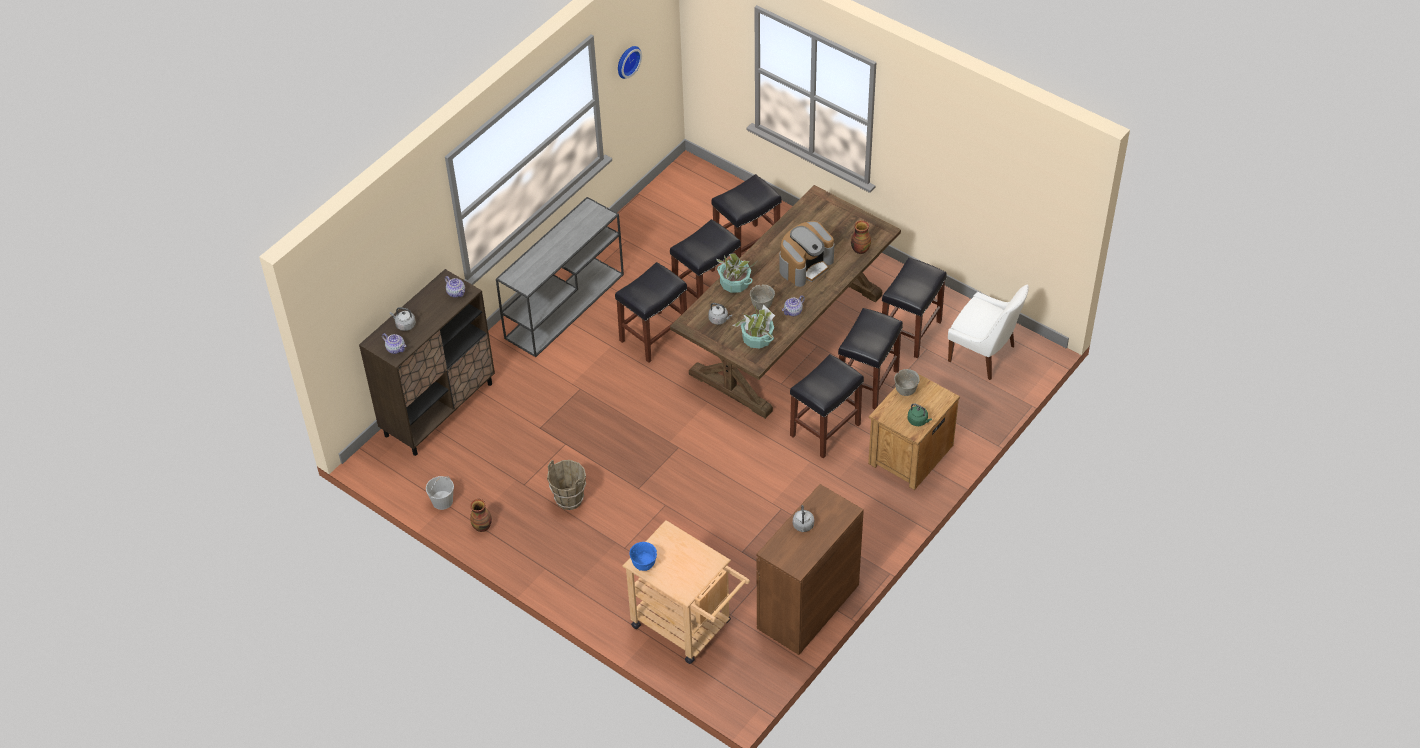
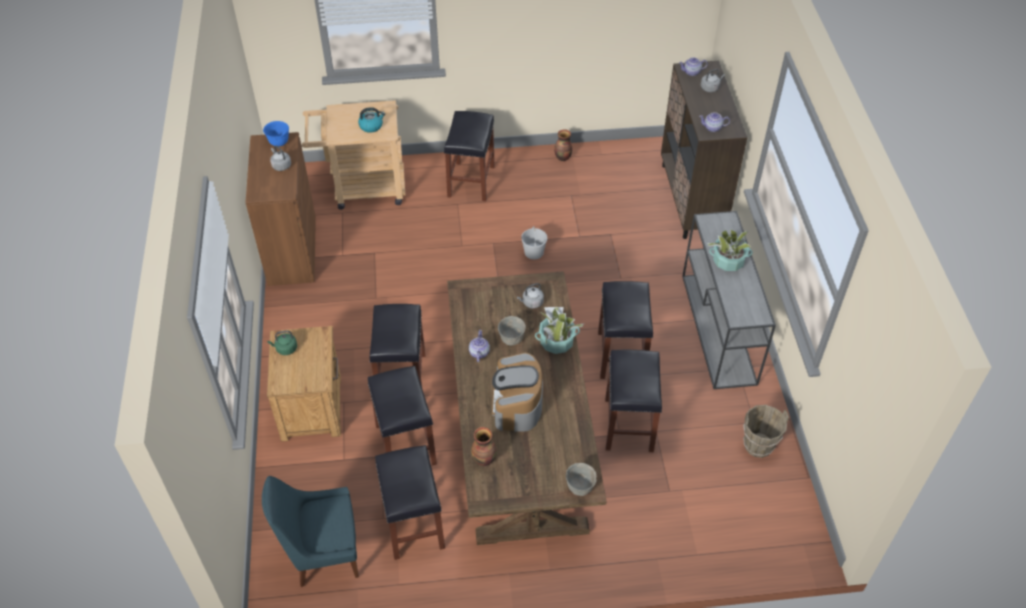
camera: 135 degrees right, 0 degrees up
white bucket [426,476,454,510] -> white bucket moved to [521,226,547,259]
brown bucket [547,460,586,510] -> brown bucket moved to [743,405,789,458]
wall clock [618,46,642,79] -> none
blue bowl [630,542,657,571] -> blue bowl moved to [263,121,289,146]
black stool [711,174,781,257] -> black stool moved to [444,111,495,201]
potted plant [733,304,775,348] -> potted plant moved to [707,229,753,271]
grey bowl [894,369,920,396] -> grey bowl moved to [566,463,597,496]
white chair [948,285,1029,380] -> blue chair [262,476,359,587]
none -> kettle [358,107,385,133]

